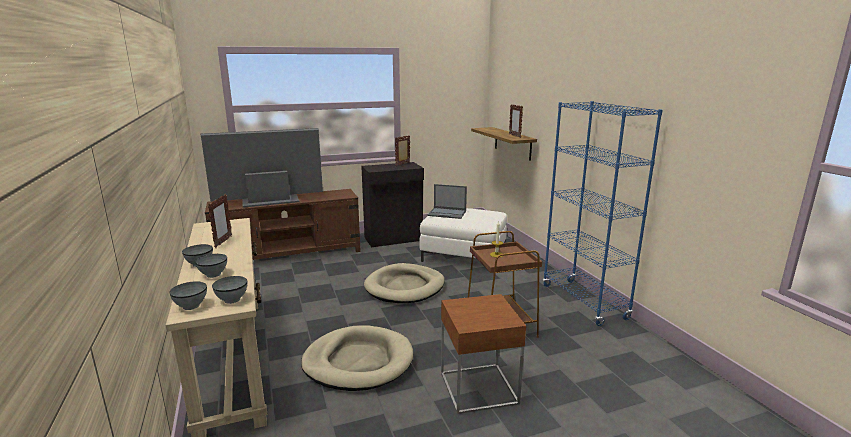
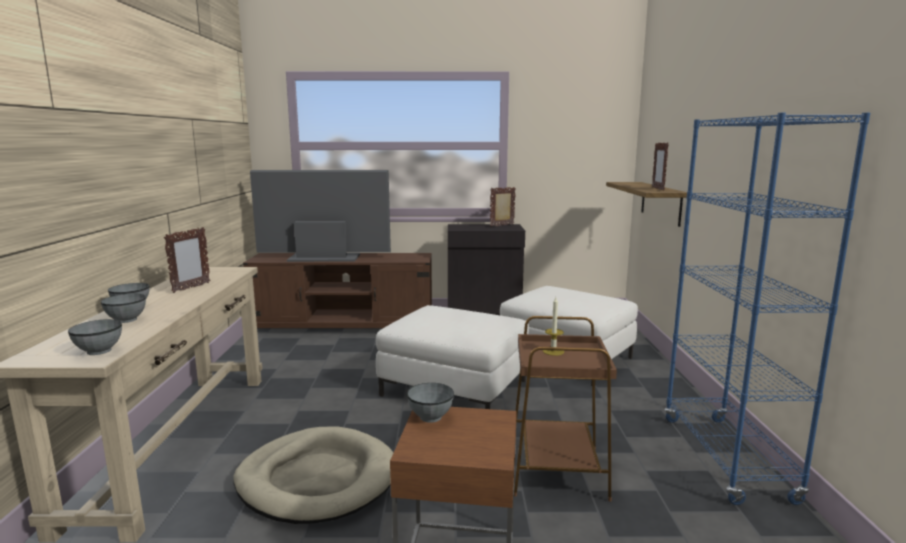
camera: 20 degrees right, 5 degrees down
grey bowl [170,281,207,310] -> grey bowl moved to [407,383,454,423]
beige dog bed [364,263,445,303] -> white ottoman [376,305,529,409]
laptop [428,184,467,219] -> none

